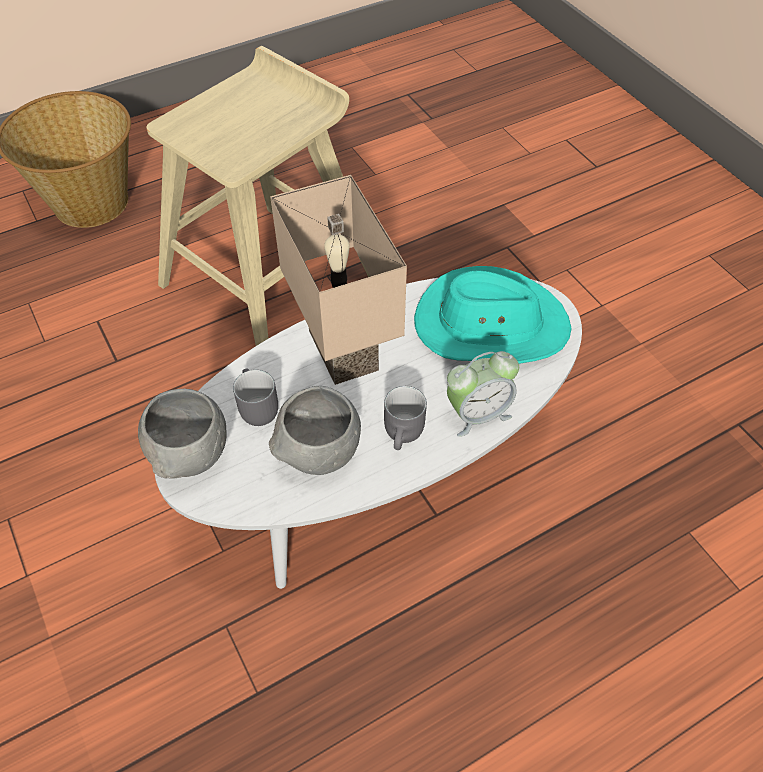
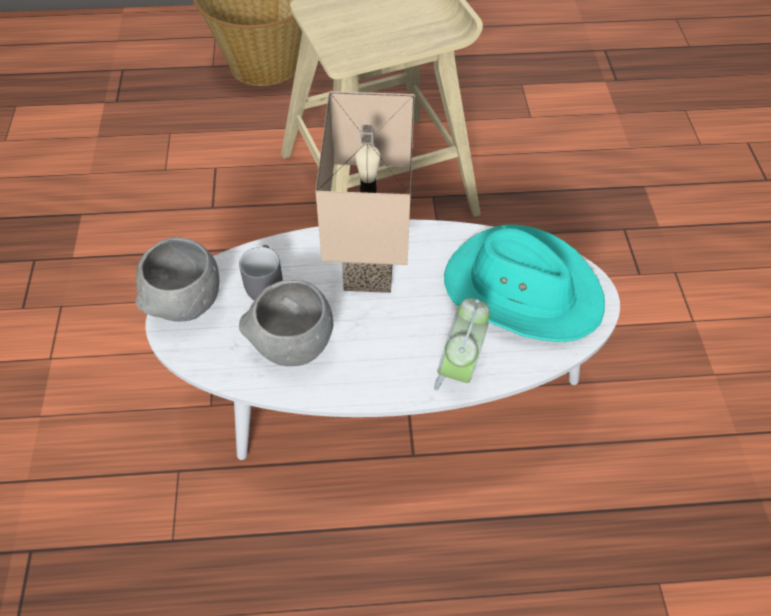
camera: 25 degrees right, 0 degrees up
grey mug [384,386,427,450] -> none
alarm clock [447,351,519,437] -> alarm clock turned 105 degrees clockwise [434,299,490,391]

